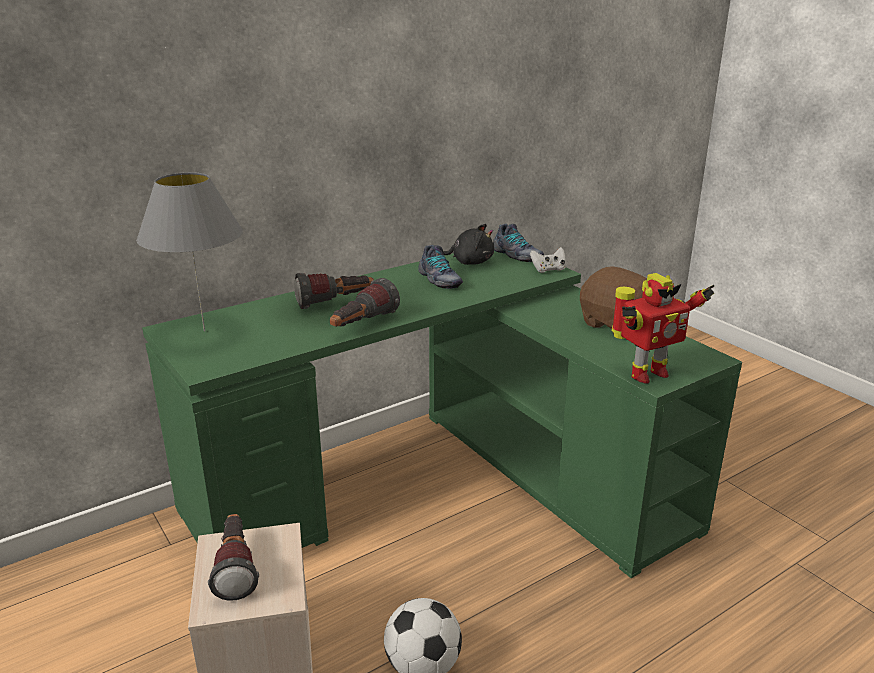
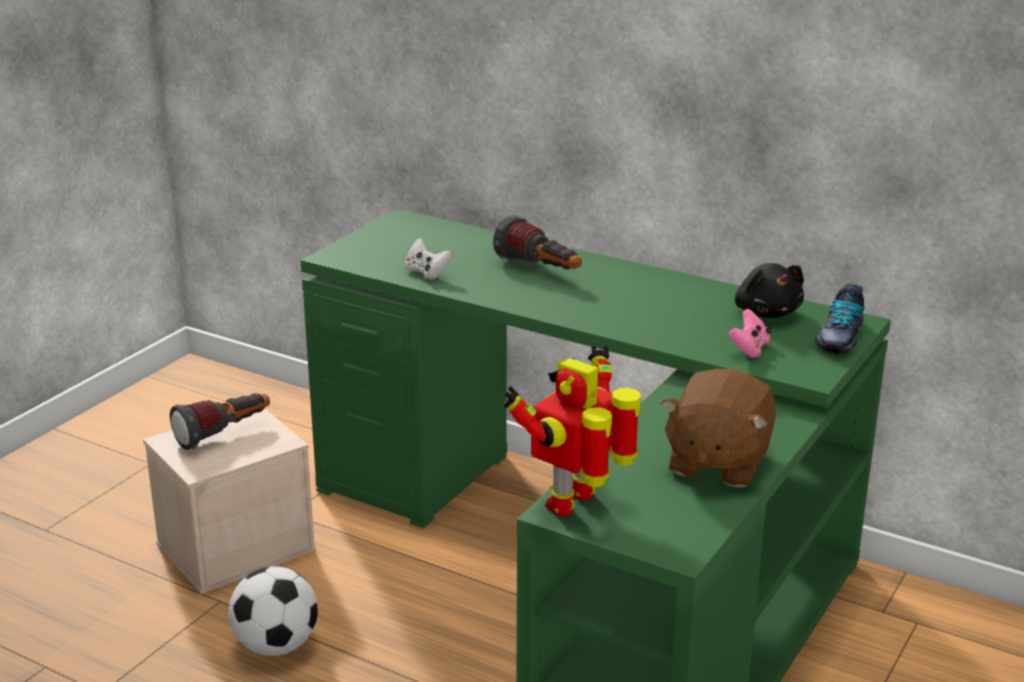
camera: 65 degrees right, 0 degrees up
grey table lamp [136,172,243,332] -> none
flashlight [330,278,400,327] -> none
shoe [418,245,463,289] -> none
white game controller [530,247,566,273] -> white game controller moved to [405,238,453,279]
toy robot [612,273,714,384] -> toy robot turned 90 degrees clockwise [503,346,641,516]
none -> pink game controller [728,309,772,358]

